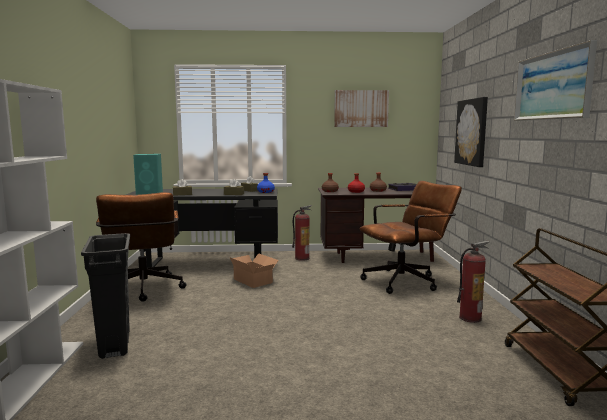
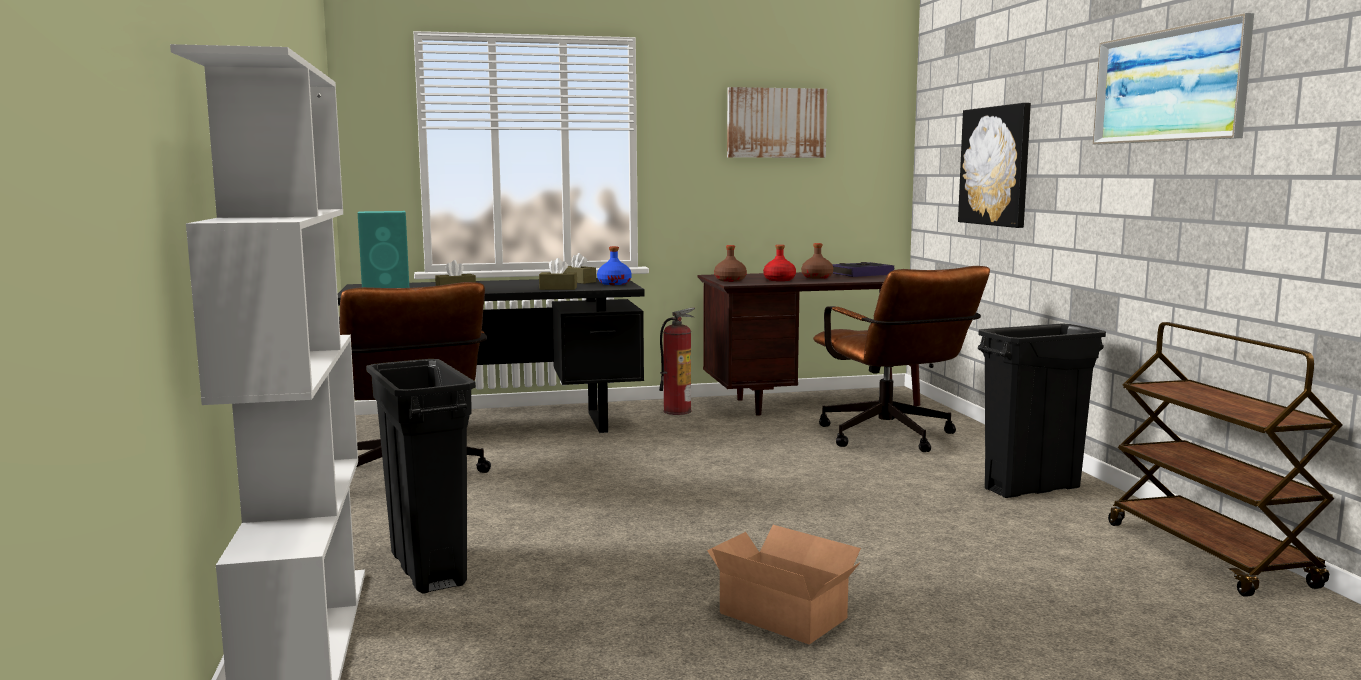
camera: 10 degrees left, 0 degrees up
cardboard box [230,253,279,288] -> cardboard box moved to [707,525,861,644]
brown office chair [359,181,462,294] -> brown office chair turned 105 degrees clockwise [813,266,990,452]
fire extinguisher [457,241,490,323] -> black trash can [978,323,1106,498]

